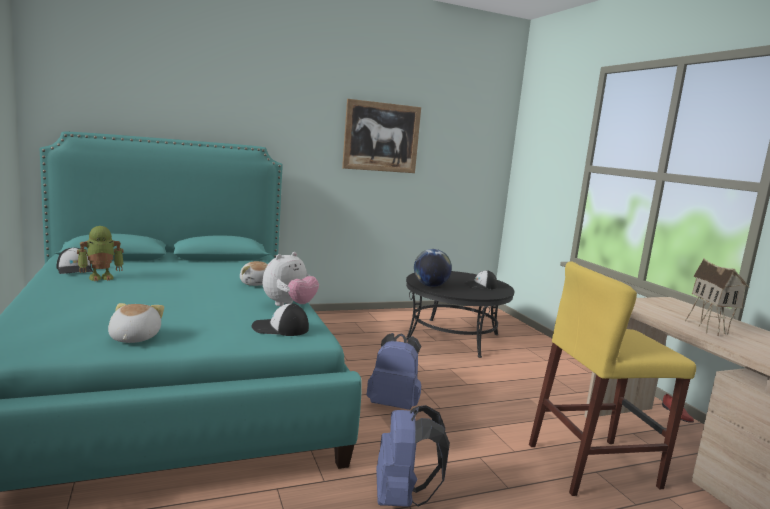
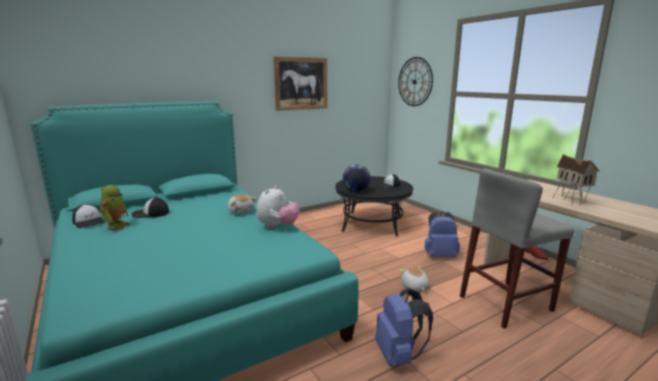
camera: 10 degrees left, 5 degrees up
toy robot [77,226,124,281] -> toy robot turned 45 degrees counterclockwise [100,185,130,230]
plush toy [108,303,164,343] -> plush toy moved to [399,266,429,291]
cap [252,303,309,336] -> cap moved to [131,198,169,218]
blue backpack [367,333,421,410] -> blue backpack moved to [424,212,460,257]
yellow stool [529,261,696,496] -> grey stool [460,168,574,329]
none -> wall clock [398,57,433,106]

